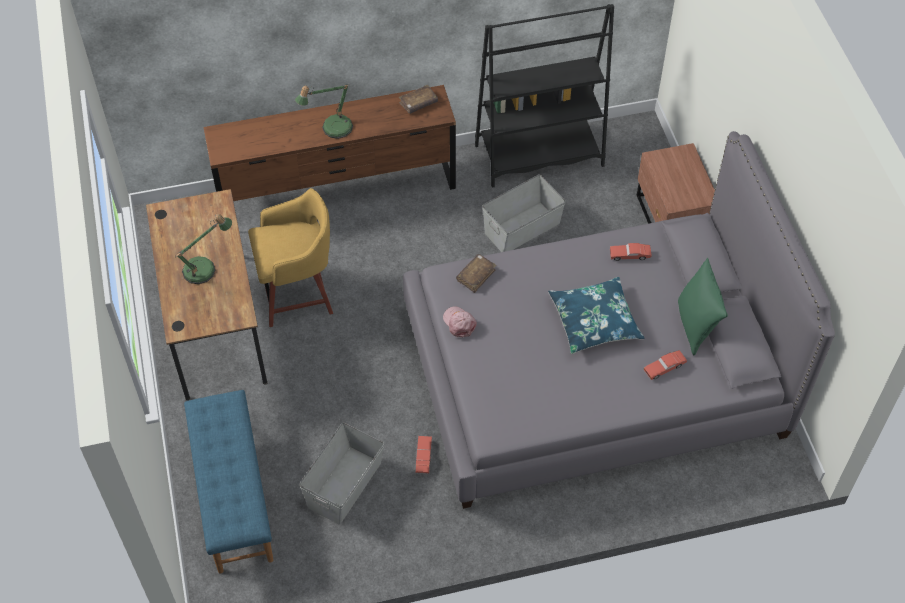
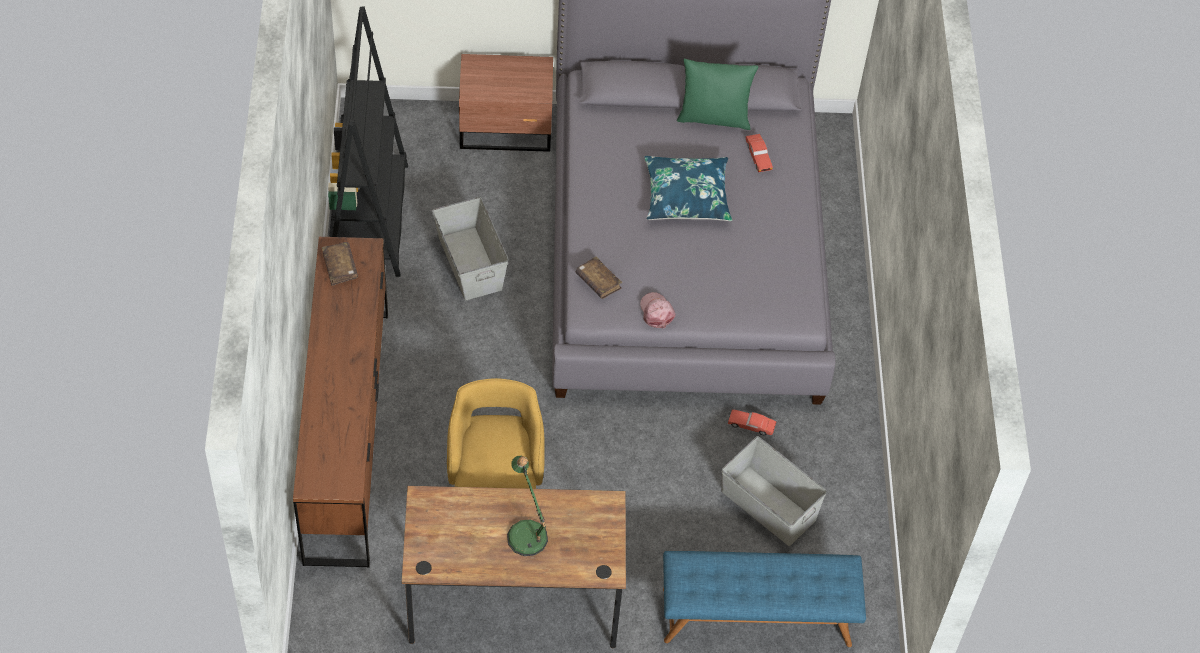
camera: 80 degrees left, 0 degrees up
table lamp [295,85,353,139] -> none
pink cap [443,306,477,338] -> pink cap turned 90 degrees clockwise [640,292,676,328]
red toy car [610,243,652,261] -> none

